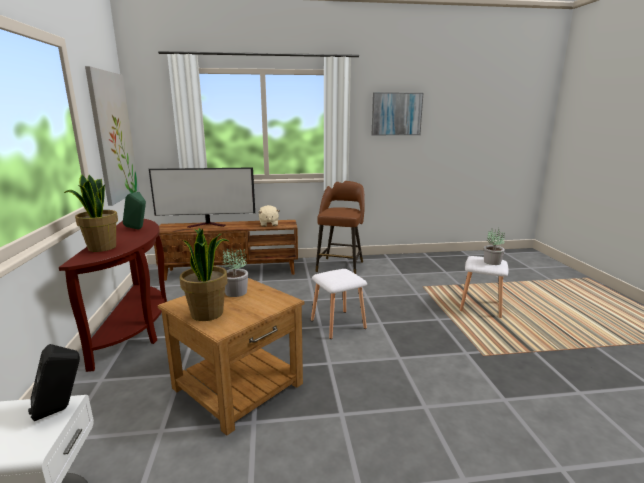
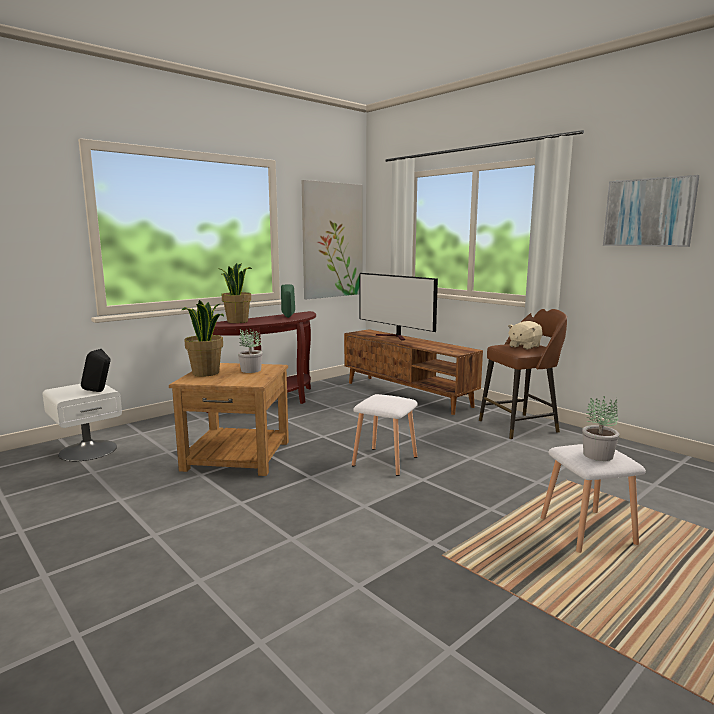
camera: 55 degrees right, 5 degrees down
beige plush toy [258,205,280,227] -> beige plush toy moved to [508,321,542,350]

